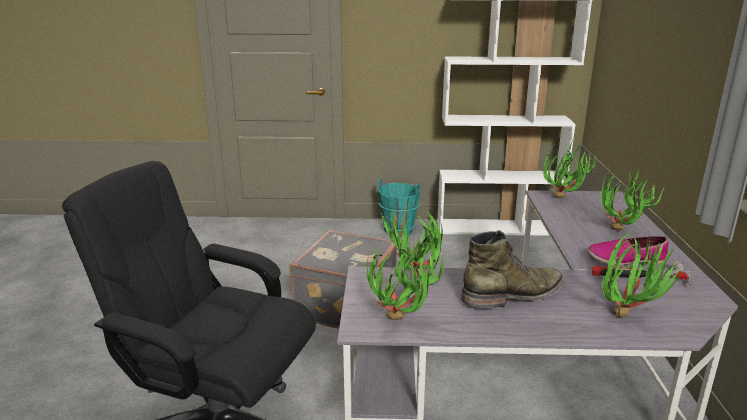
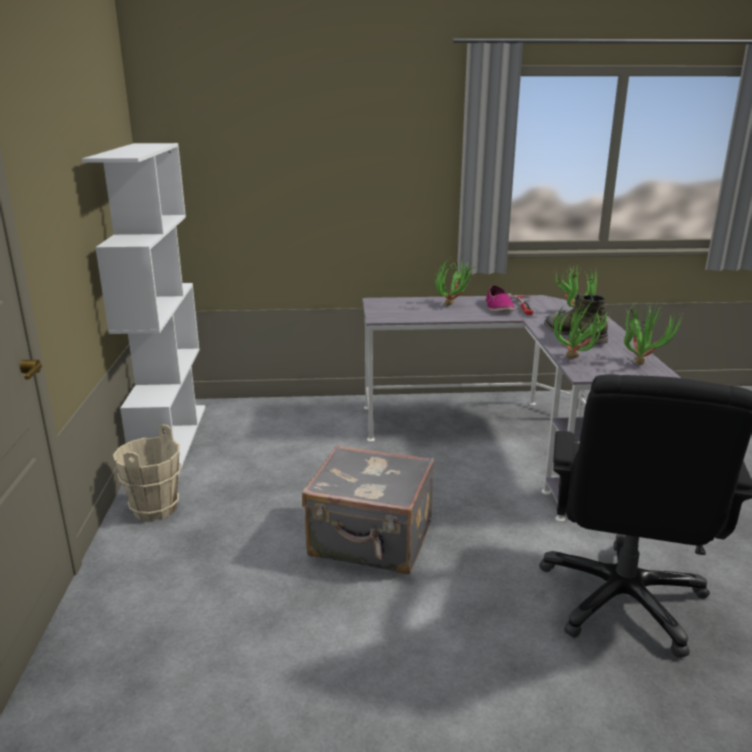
camera: 95 degrees left, 0 degrees up
turquoise bucket [378,178,421,237] -> beige bucket [113,424,181,521]
potted plant [542,142,598,198] -> none

